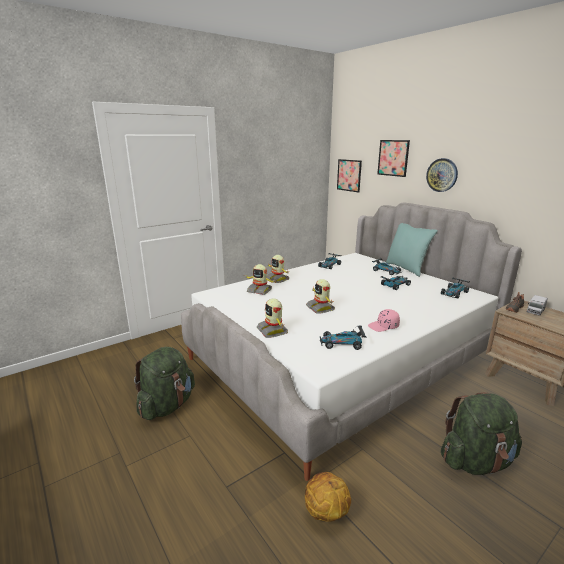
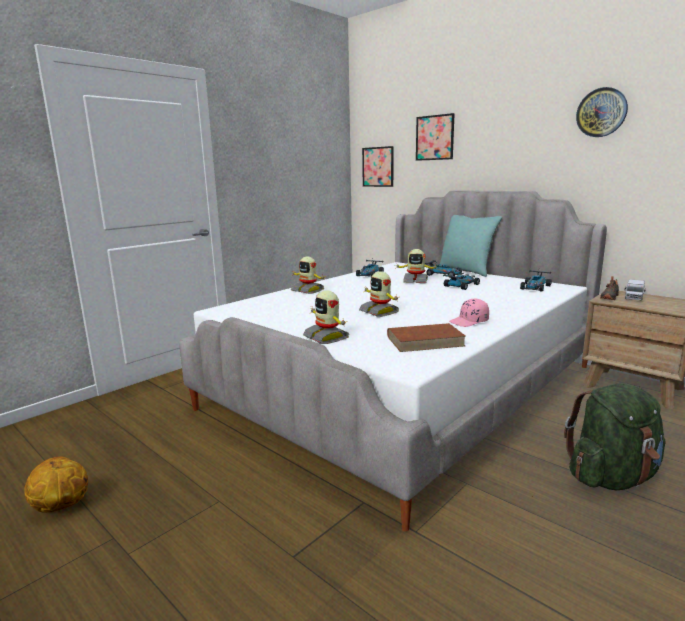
camera: 10 degrees left, 5 degrees down
green backpack [134,347,195,420] -> none
toy robot [244,264,275,295] -> toy robot moved to [395,249,437,283]
basketball [305,472,351,522] -> basketball moved to [24,456,88,513]
toy car [320,325,366,350] -> brown book [387,323,465,352]
wall clock [426,158,458,192] -> wall clock moved to [576,87,628,137]

